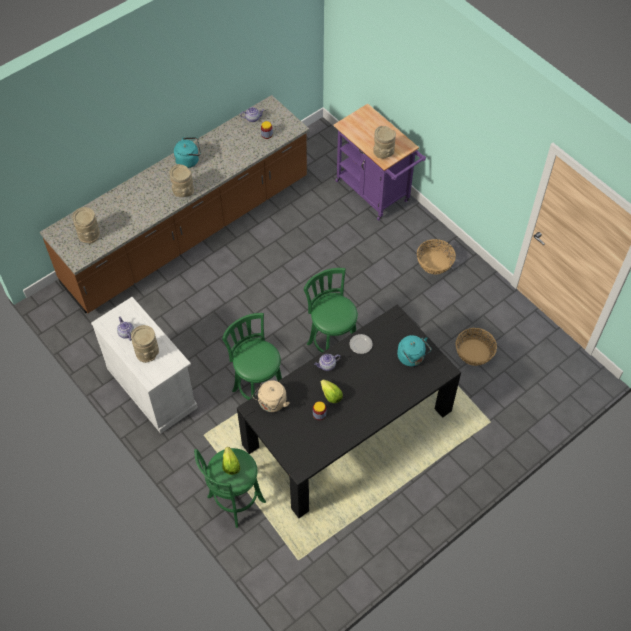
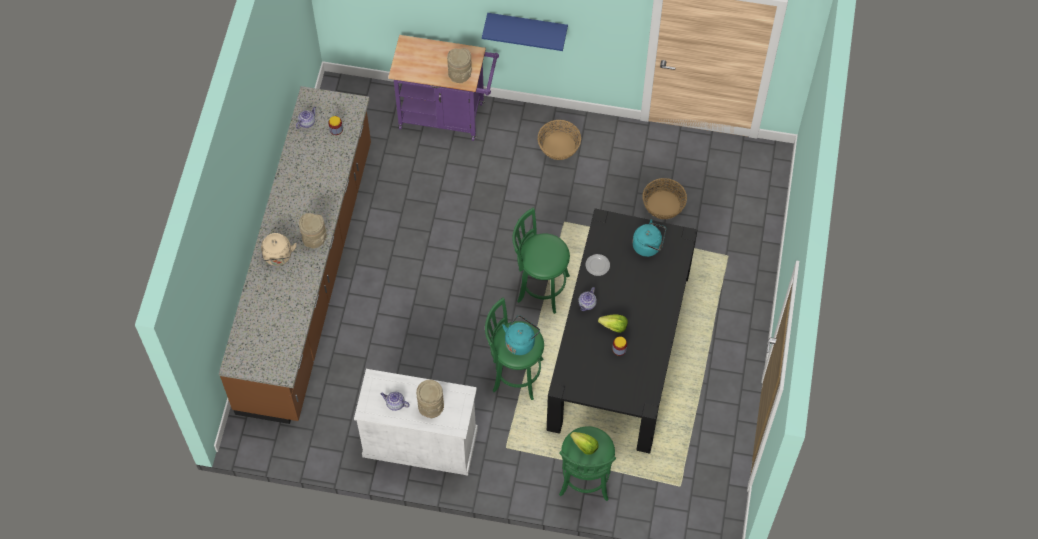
camera: 40 degrees left, 5 degrees up
beige vase [72,207,100,244] -> none
turquoise kettle [174,137,201,168] -> turquoise kettle moved to [502,315,540,355]
beige kettle [253,380,290,412] -> beige kettle moved to [261,233,297,266]
none -> blue shelf [482,13,568,51]

